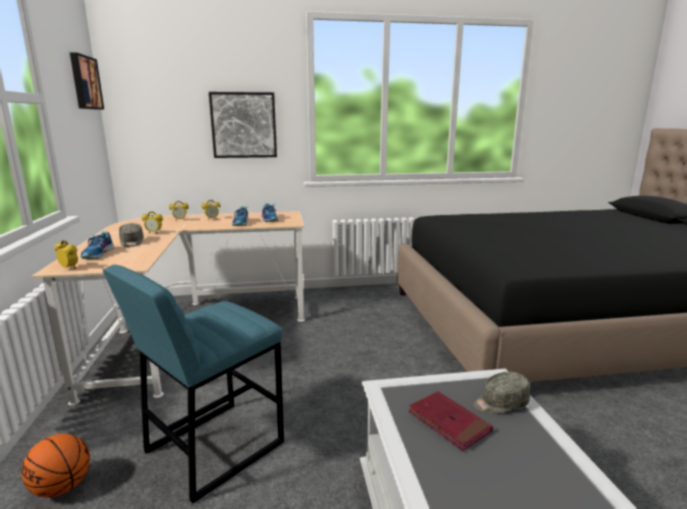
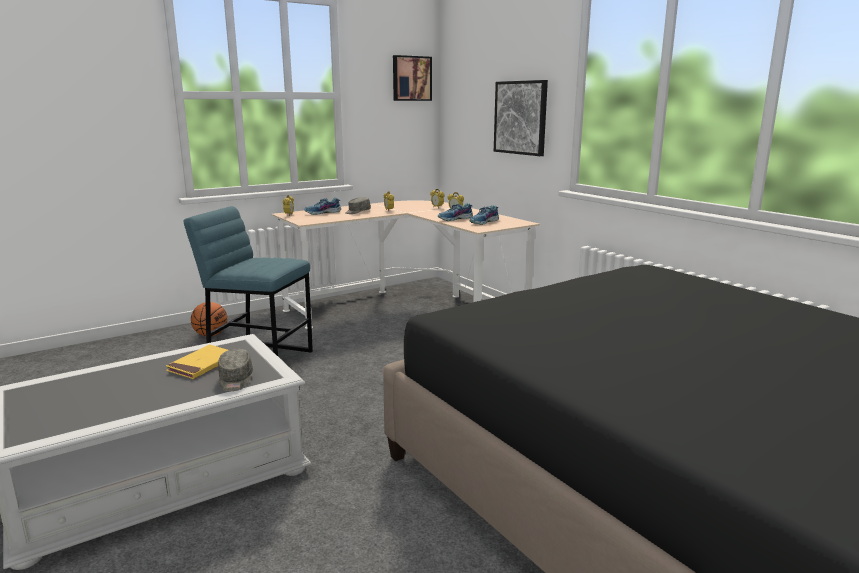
camera: 65 degrees right, 0 degrees up
red book [409,392,493,451] -> yellow book [166,345,228,379]
grey cap [474,372,530,414] -> grey cap turned 150 degrees counterclockwise [218,349,253,391]

